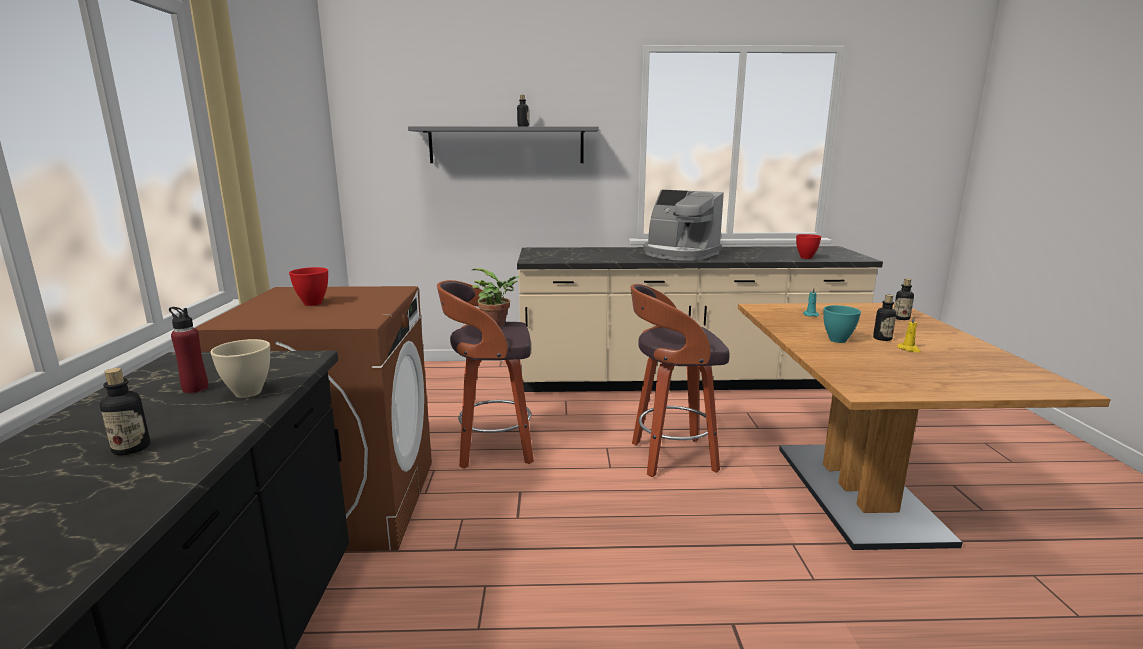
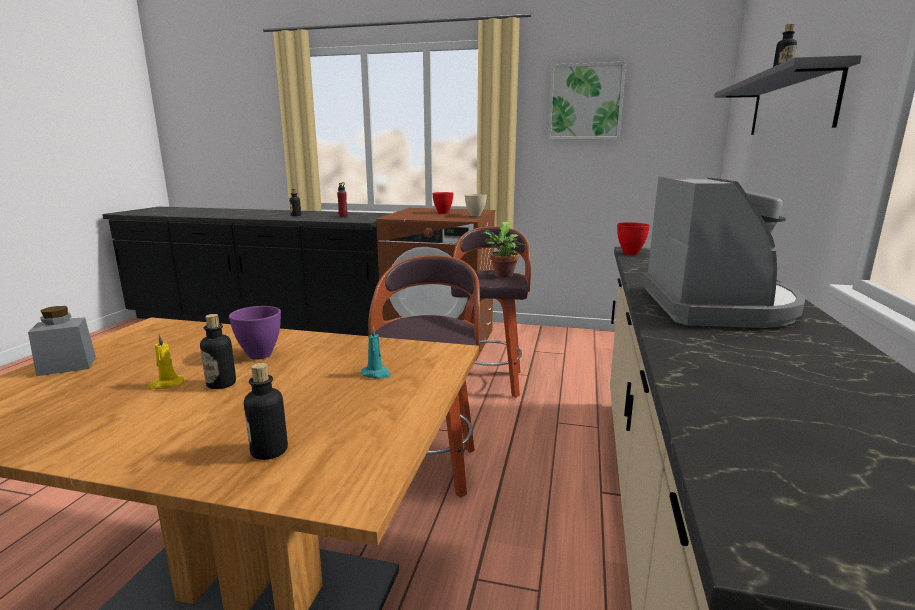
camera: 105 degrees right, 0 degrees up
beige bowl [210,339,270,398] -> beige bowl moved to [465,194,487,217]
coffee machine [643,190,724,261] -> coffee machine turned 135 degrees clockwise [642,176,806,328]
red bowl [796,234,821,259] -> red bowl moved to [617,222,650,255]
turquoise bowl [823,305,861,343] -> purple bowl [229,306,281,360]
none -> grey jar [28,306,96,376]
none -> picture [548,62,626,139]

